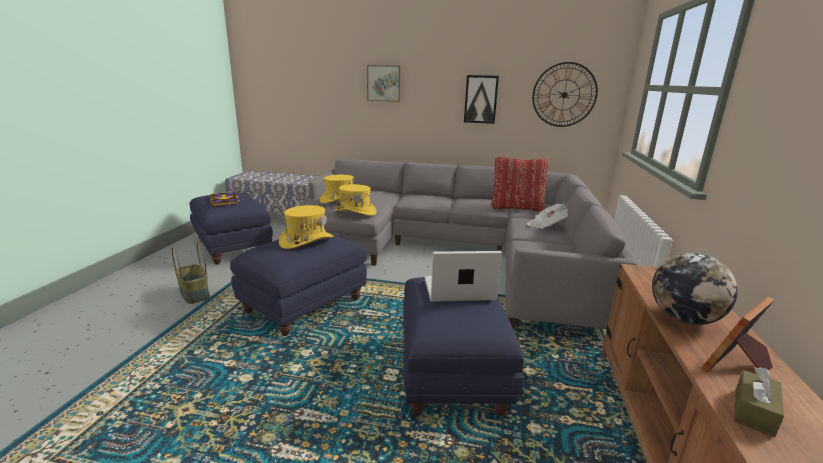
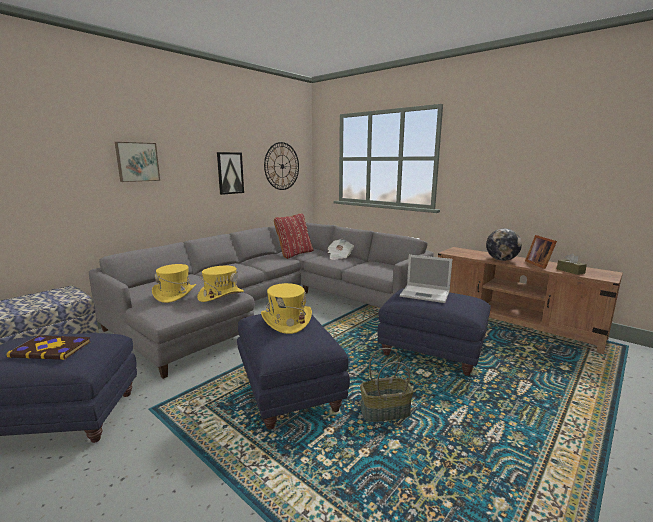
camera: 60 degrees left, 5 degrees down
basket [172,242,210,304] -> basket moved to [360,348,414,422]
laptop [424,251,502,302] -> laptop turned 90 degrees counterclockwise [400,255,452,303]

